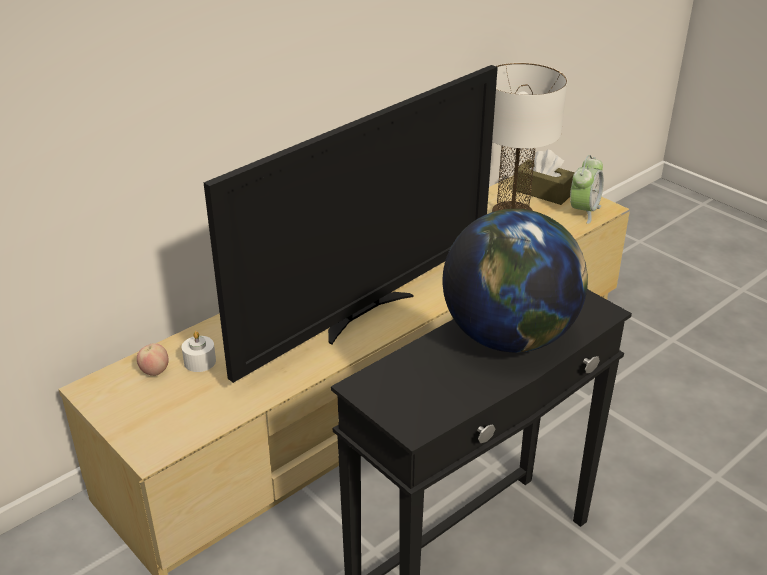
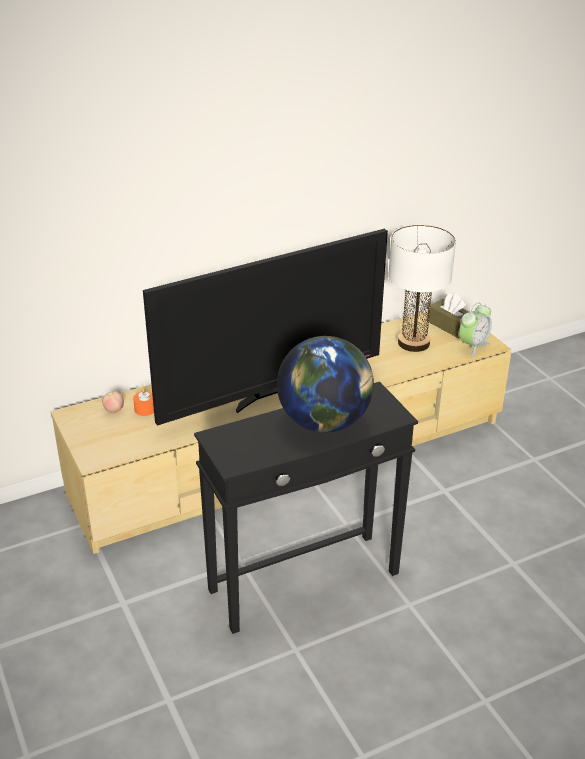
camera: 15 degrees right, 0 degrees up
white candle [182,331,216,372] -> orange candle [133,388,154,416]

